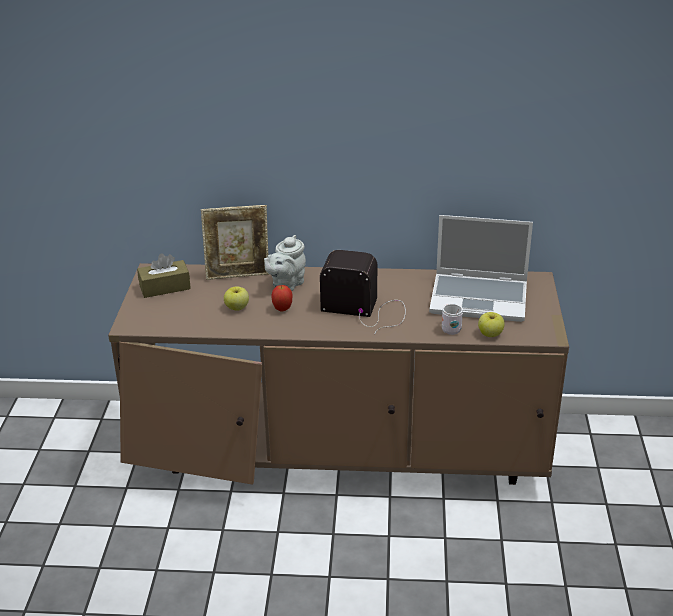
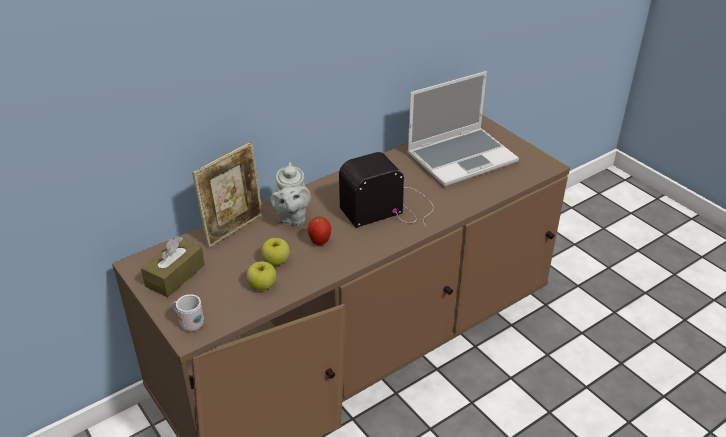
camera: 40 degrees left, 5 degrees up
white mug [442,303,463,335] -> white mug moved to [172,294,204,332]
apple [478,312,505,337] -> apple moved to [247,261,277,290]

